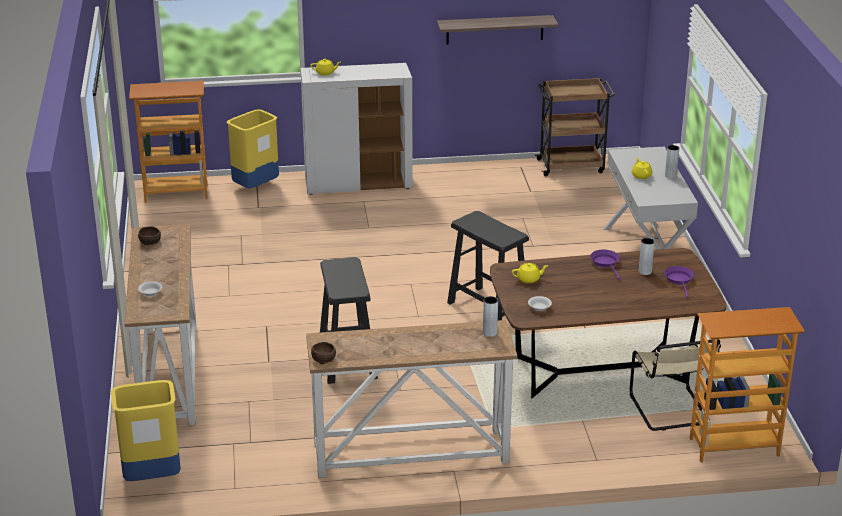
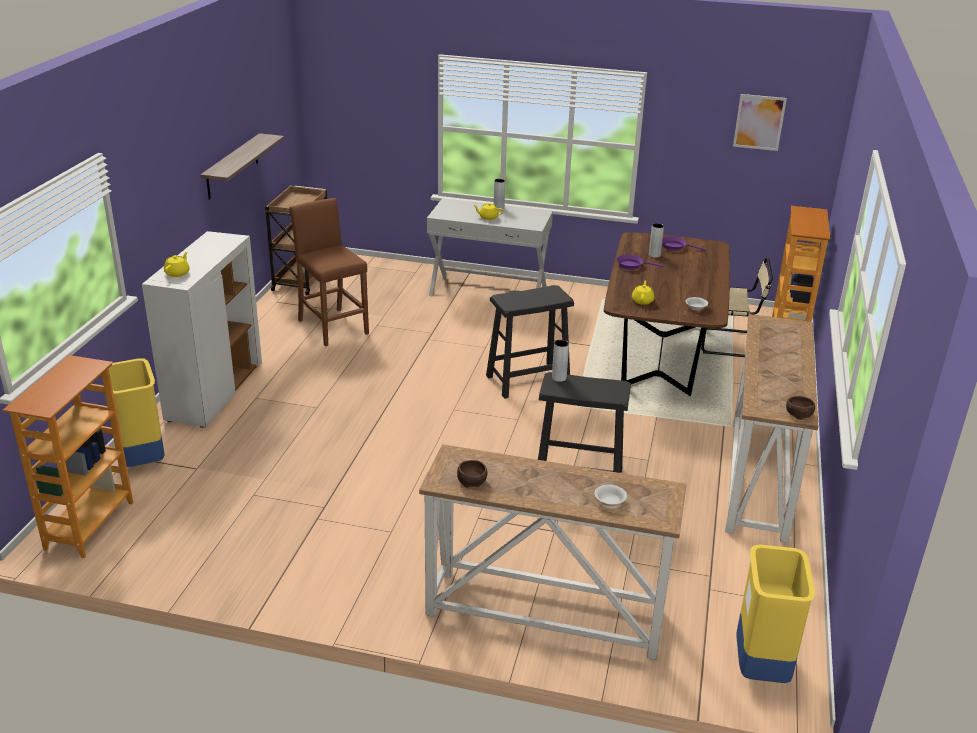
camera: 70 degrees left, 0 degrees up
grey vase [483,296,498,337] -> grey vase moved to [552,340,569,382]
none -> brown stool [289,198,369,346]
none -> picture [733,94,787,151]

